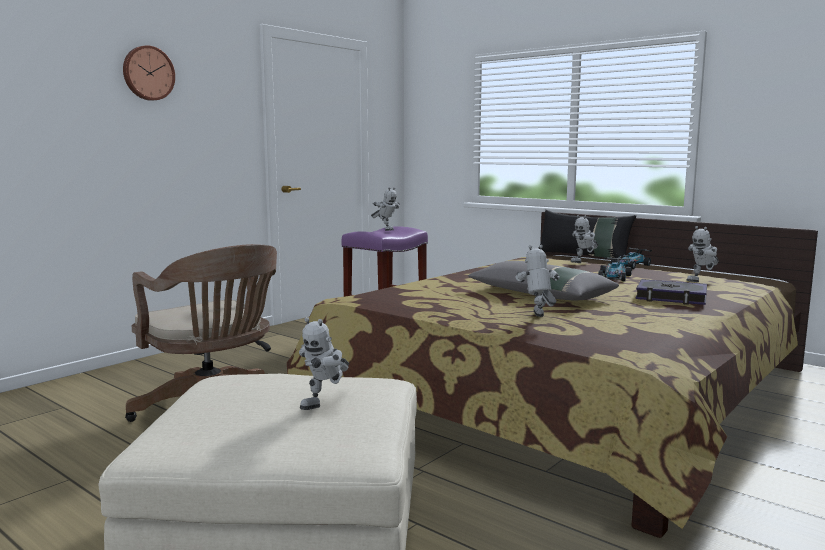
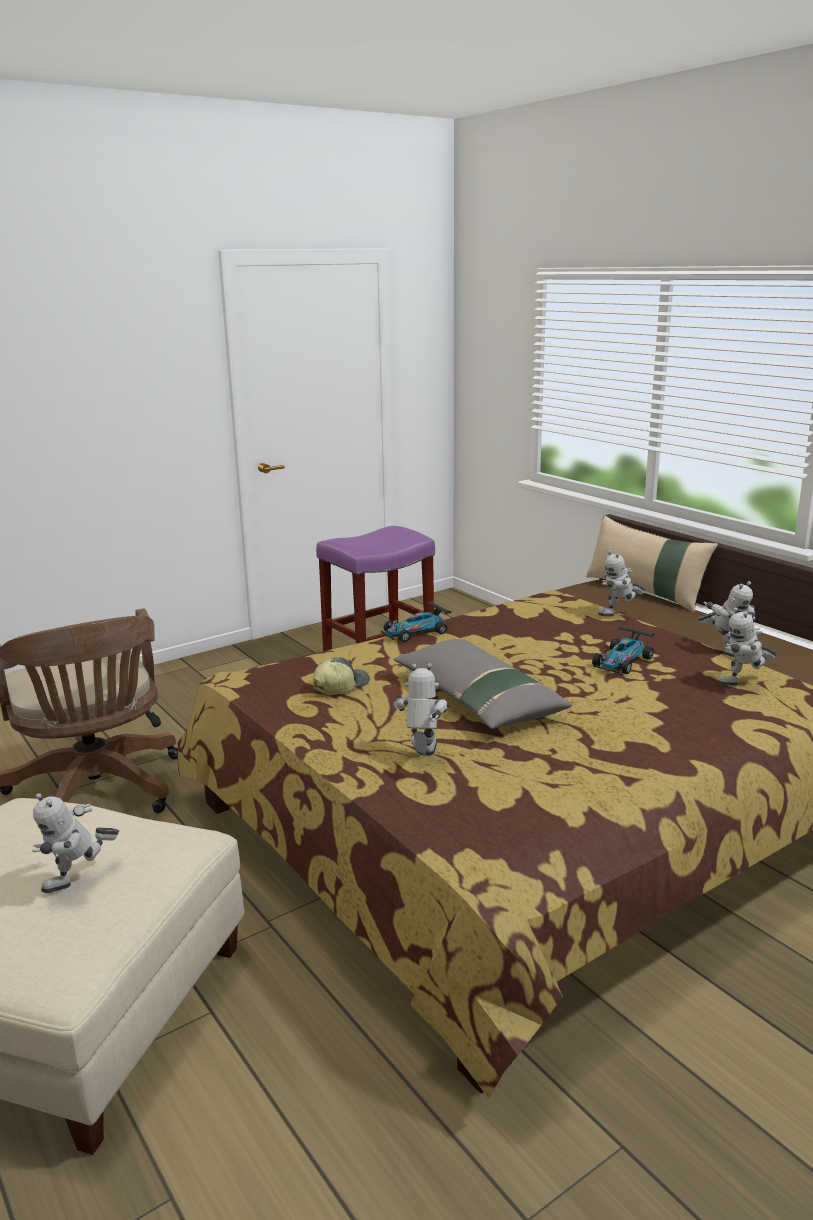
camera: 15 degrees right, 10 degrees up
wall clock [123,45,175,101] -> none
toy robot [371,187,400,231] -> toy robot moved to [698,581,755,657]
black pillow [538,210,636,261] -> beige pillow [586,515,718,612]
toy car [610,244,652,269] -> toy car moved to [381,601,451,642]
book [636,279,707,305] -> none
none -> cap [313,657,370,695]

